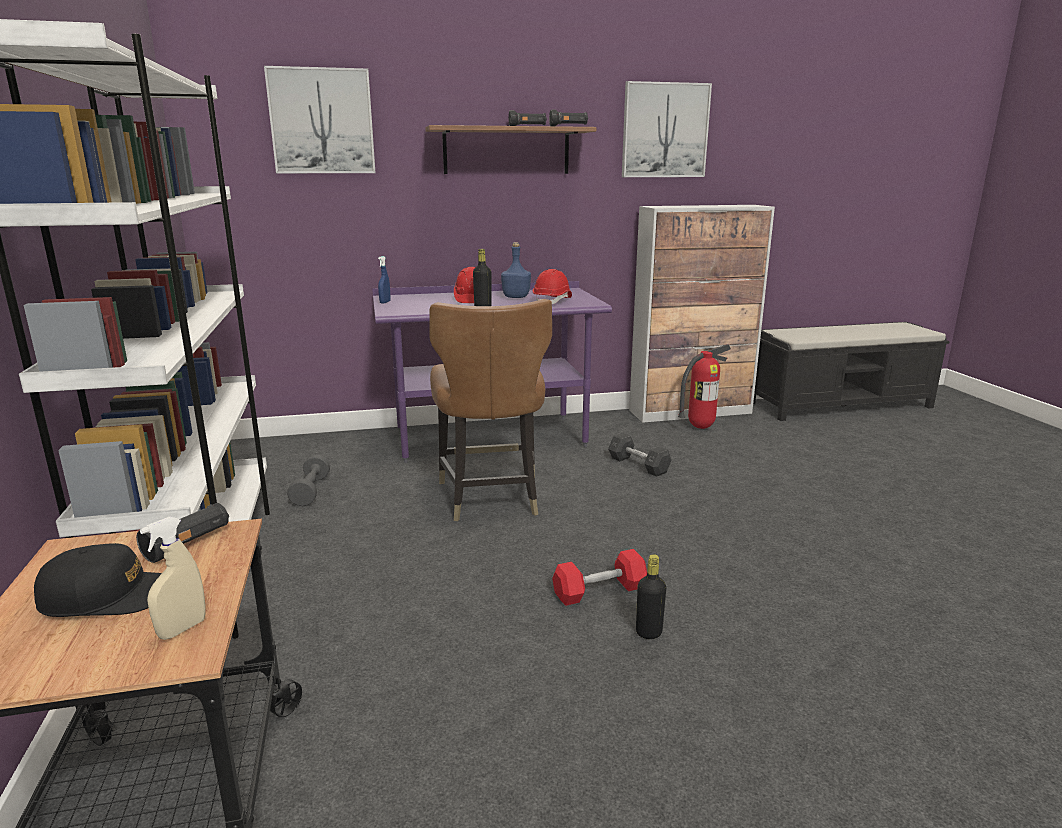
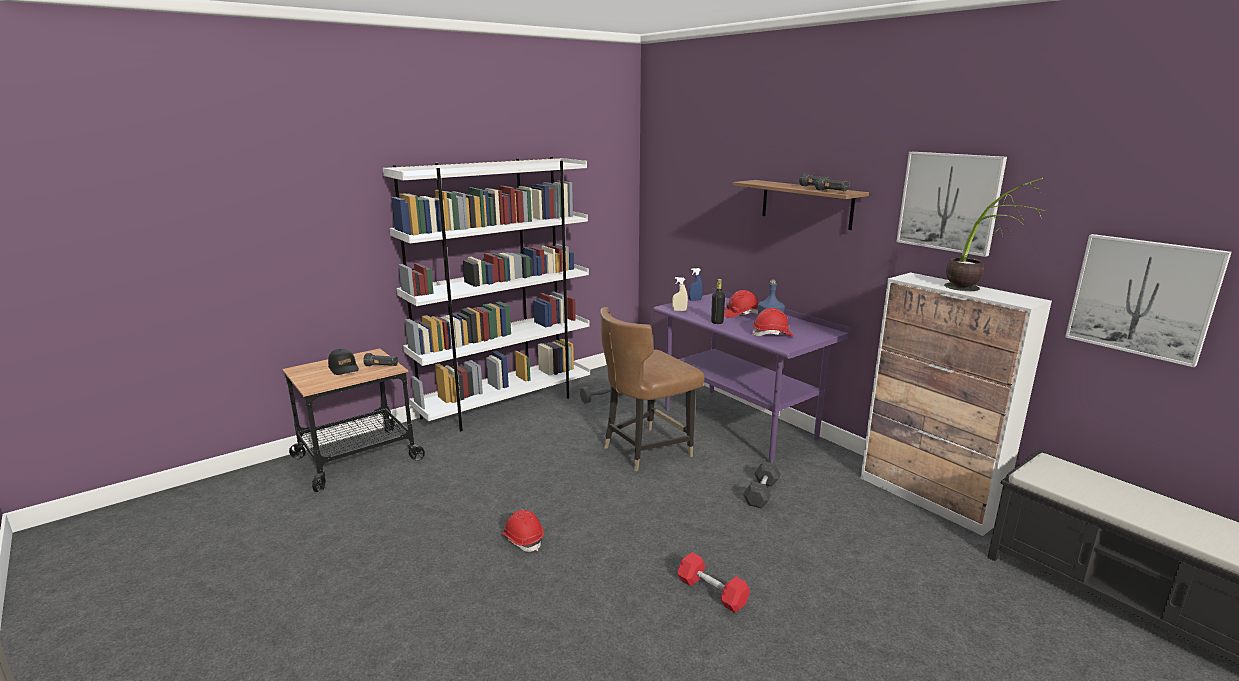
camera: 65 degrees right, 0 degrees up
beige spray bottle [140,517,206,640] -> beige spray bottle moved to [672,277,688,311]
picture [264,66,376,173] -> picture moved to [1065,234,1232,367]
red dumbbell [552,549,647,606] -> red dumbbell moved to [677,552,750,613]
black bottle [636,554,666,639] -> red hard hat [502,509,544,552]
fire extinguisher [678,344,731,429] -> none
none -> potted plant [944,178,1045,291]

